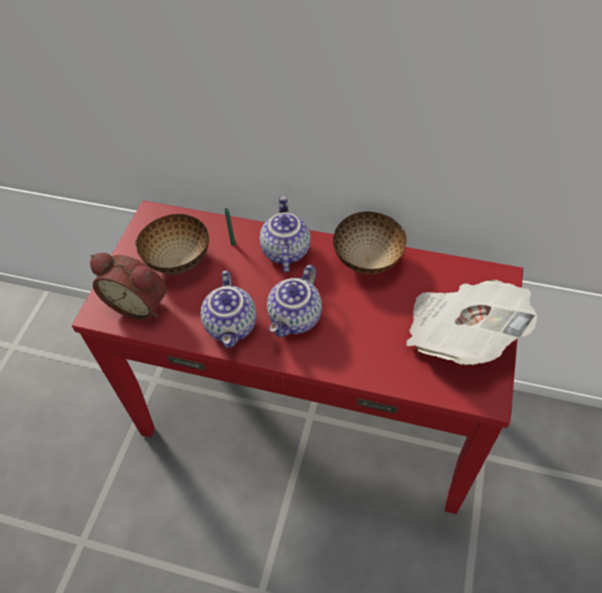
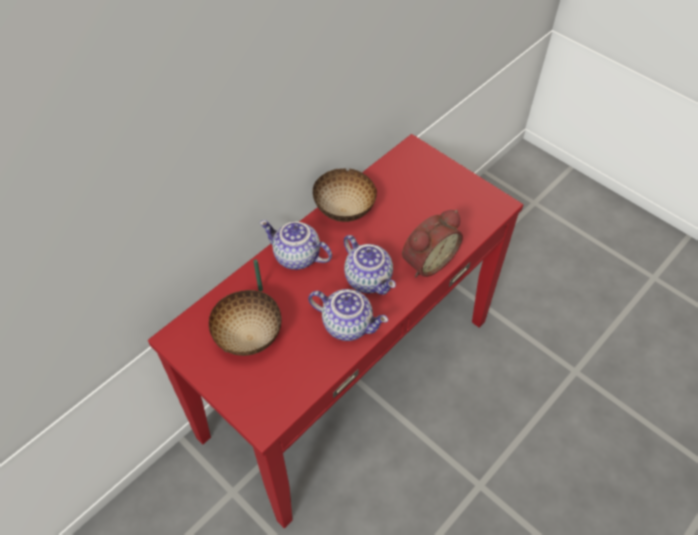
camera: 65 degrees left, 0 degrees up
alarm clock [90,253,167,320] -> alarm clock moved to [402,210,463,277]
newspaper [406,280,537,365] -> none

